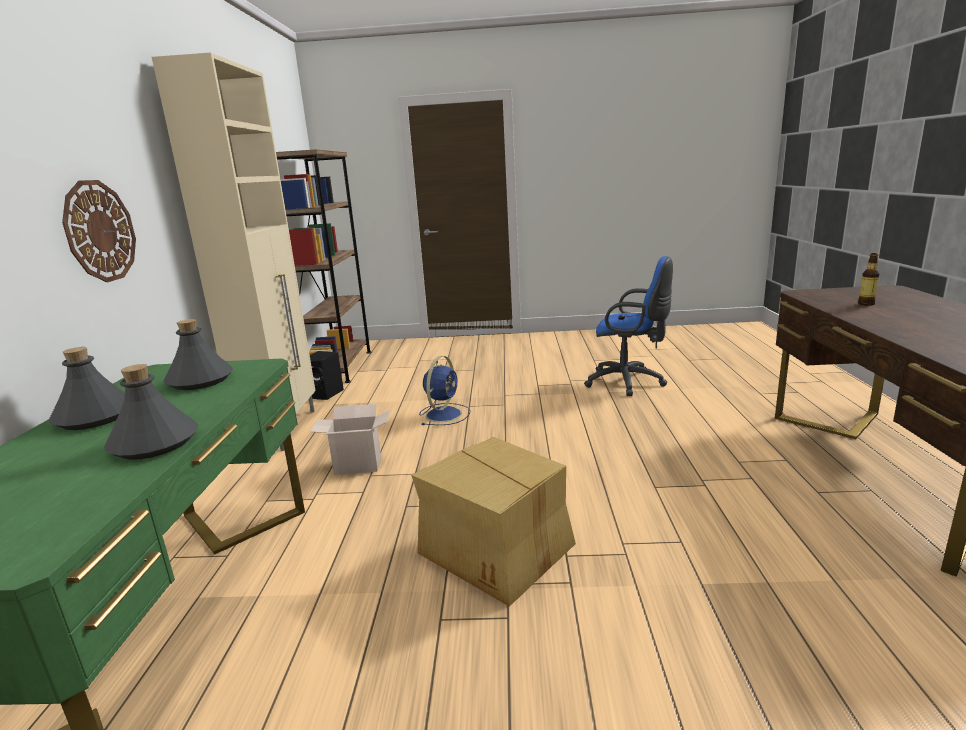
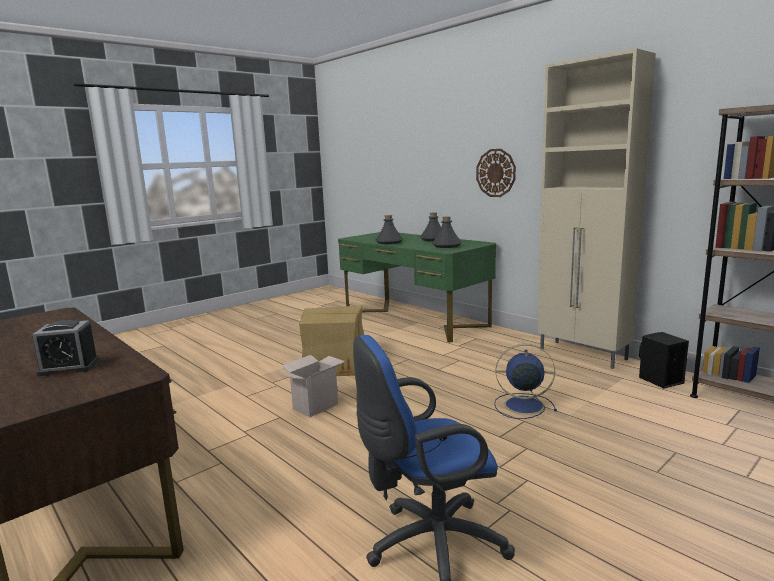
camera: 135 degrees right, 5 degrees down
cardboard box [311,404,390,475] -> cardboard box moved to [279,355,345,417]
blue fan [419,356,471,425] -> blue fan turned 120 degrees clockwise [494,344,557,419]
bottle [858,253,880,306] -> alarm clock [32,320,99,376]

